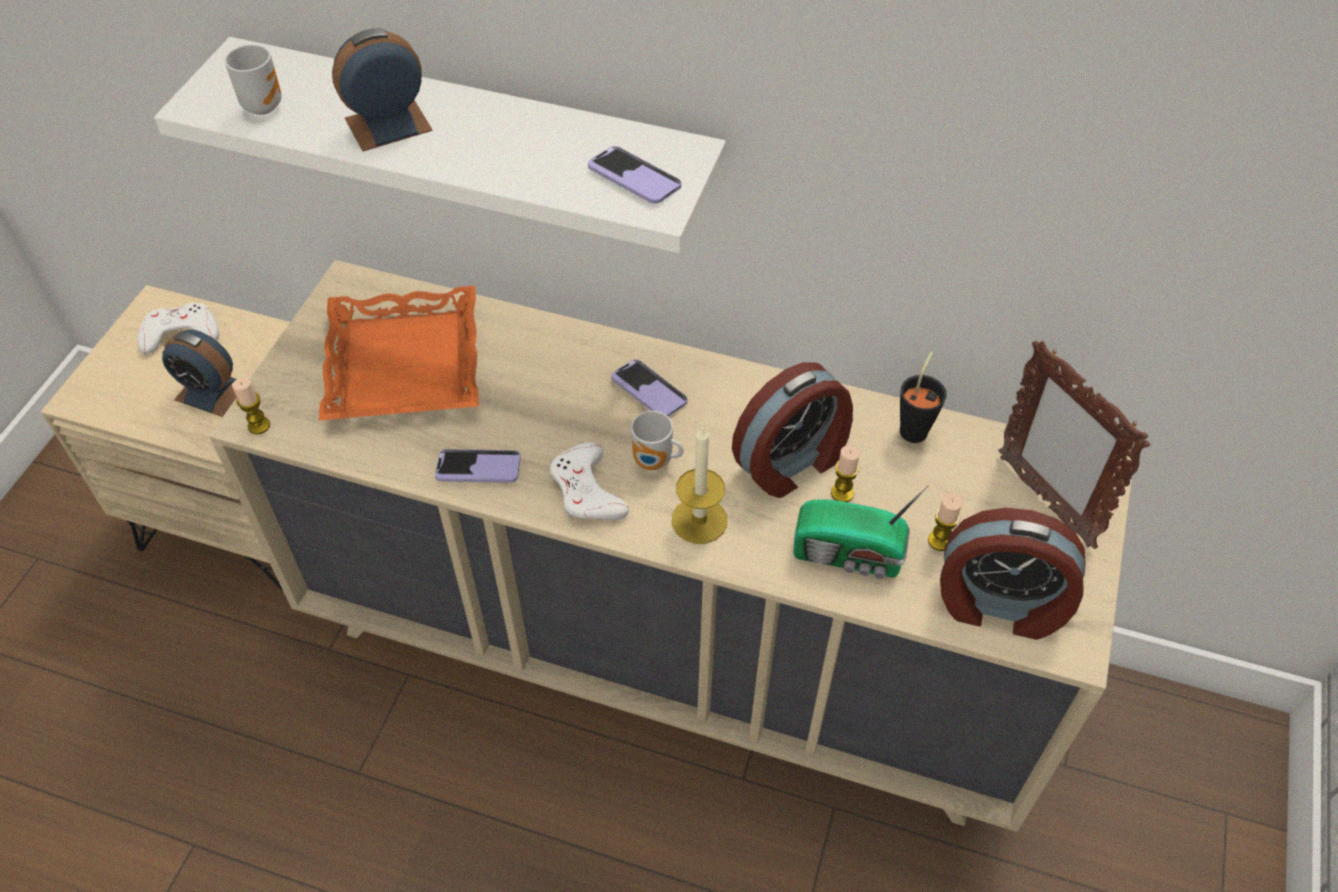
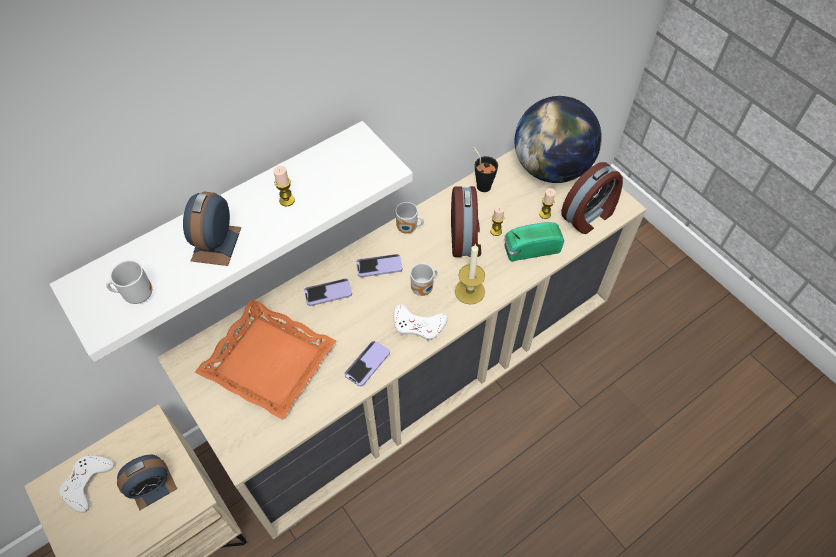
camera: 55 degrees left, 5 degrees up
candle [232,378,270,434] -> candle moved to [273,166,295,207]
phone [588,146,682,204] -> phone moved to [304,279,352,306]
radio [793,485,929,579] -> radio turned 150 degrees counterclockwise [504,222,564,261]
picture frame [998,341,1150,549] -> globe [514,96,602,183]
none -> mug [395,202,424,234]

